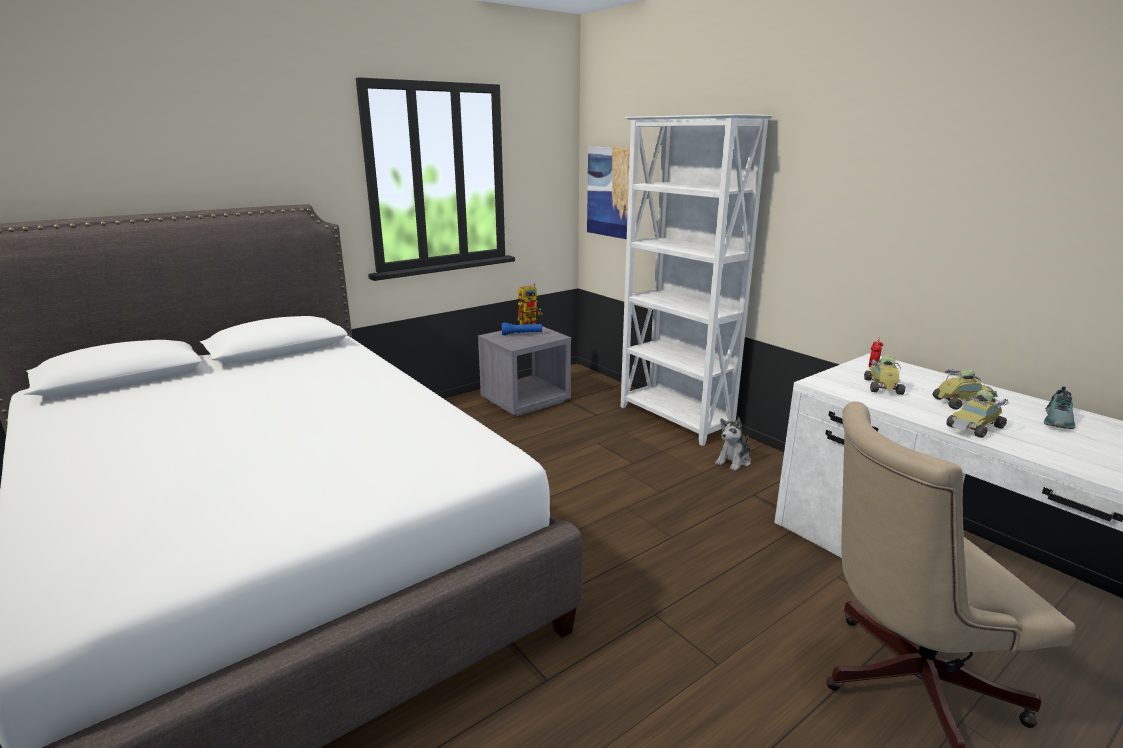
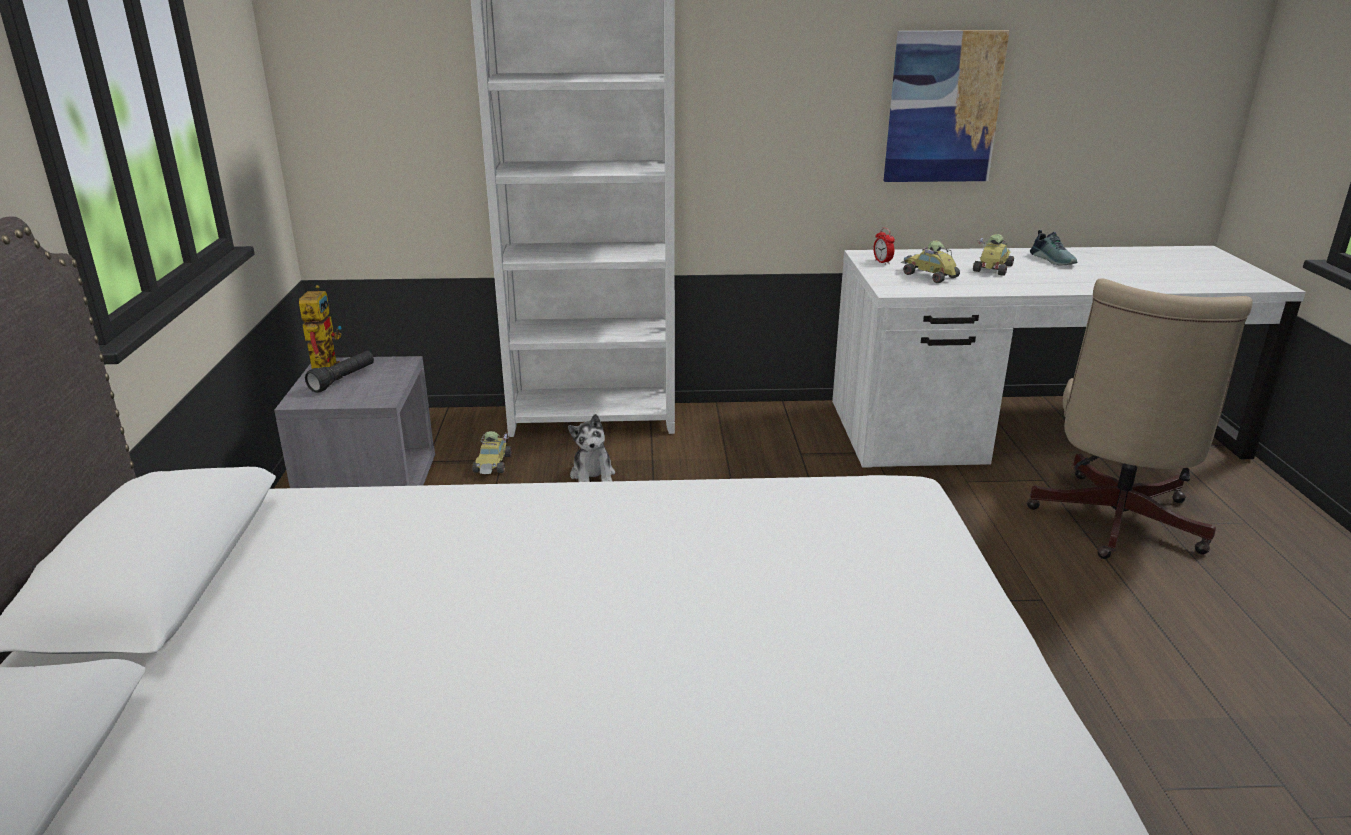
camera: 55 degrees left, 5 degrees up
blue flashlight [502,322,542,335] -> black flashlight [305,351,374,393]
picture [587,147,630,239] -> picture moved to [884,30,1009,182]
plush toy [715,418,751,471] -> plush toy moved to [568,414,615,482]
toy car [946,390,1009,438] -> toy car moved to [472,431,512,474]

